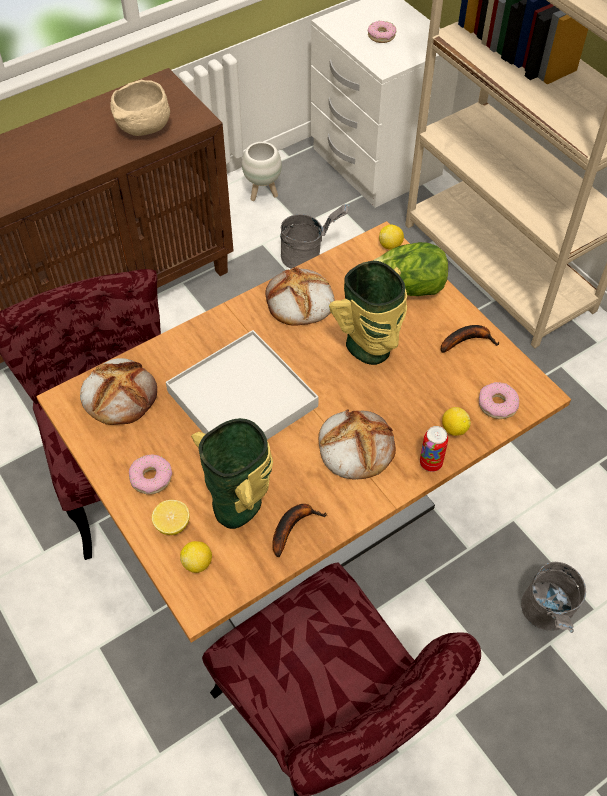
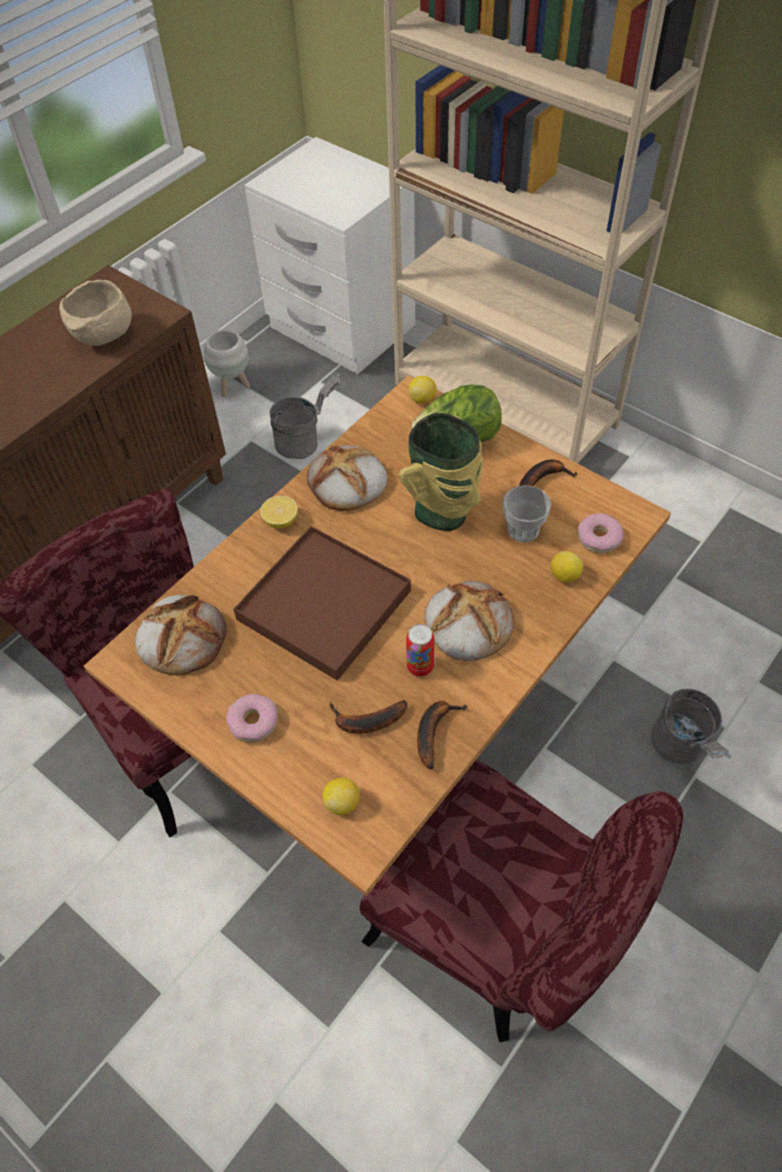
camera: 15 degrees left, 0 degrees up
lemon [152,500,190,535] -> lemon moved to [260,496,298,528]
white tray [166,330,319,440] -> brown tray [233,526,411,681]
vase [191,418,273,529] -> banana [330,700,407,734]
donut [368,21,396,43] -> none
can [420,426,448,472] -> can moved to [406,624,434,677]
none -> cup [503,485,551,542]

